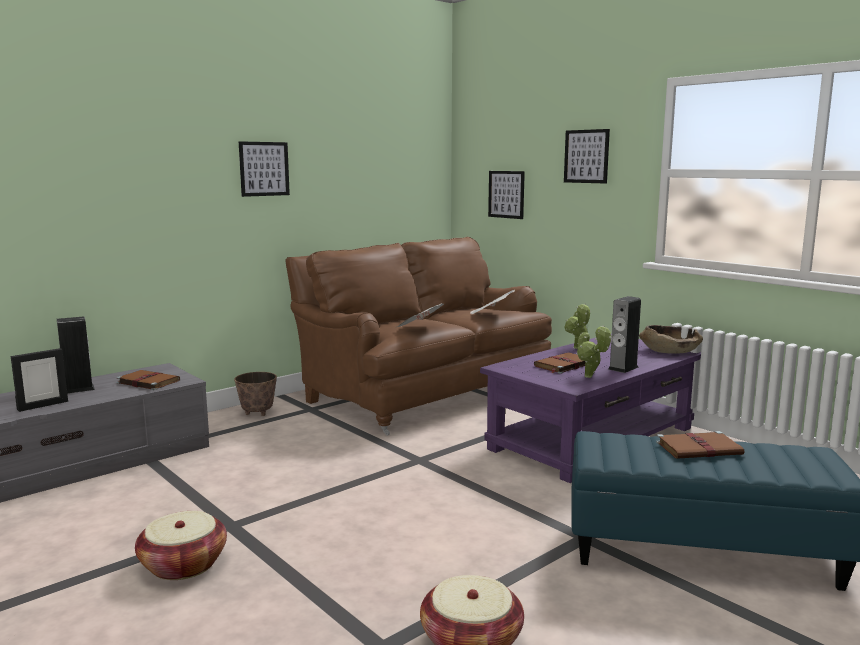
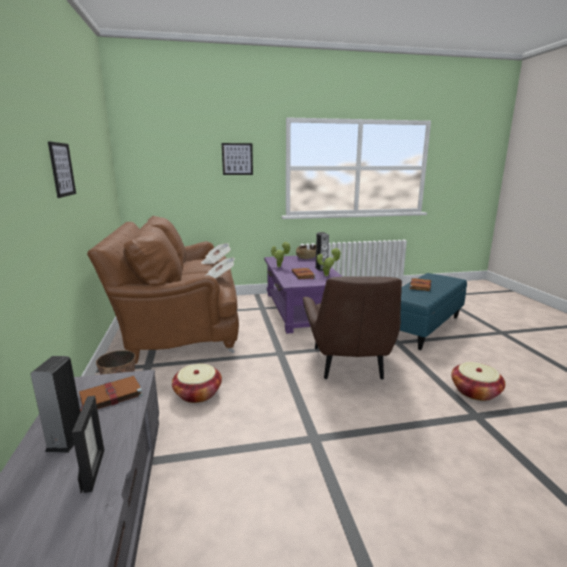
camera: 60 degrees left, 5 degrees up
basket [135,511,227,580] -> basket moved to [172,364,222,403]
picture [488,171,525,219] -> none
none -> brown armchair [303,276,402,380]

